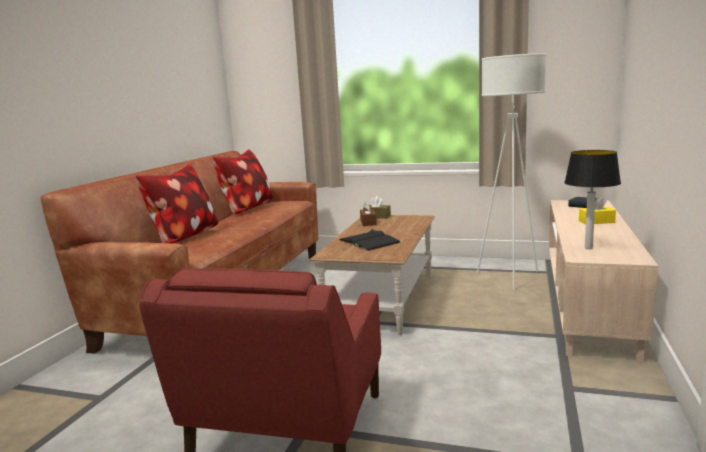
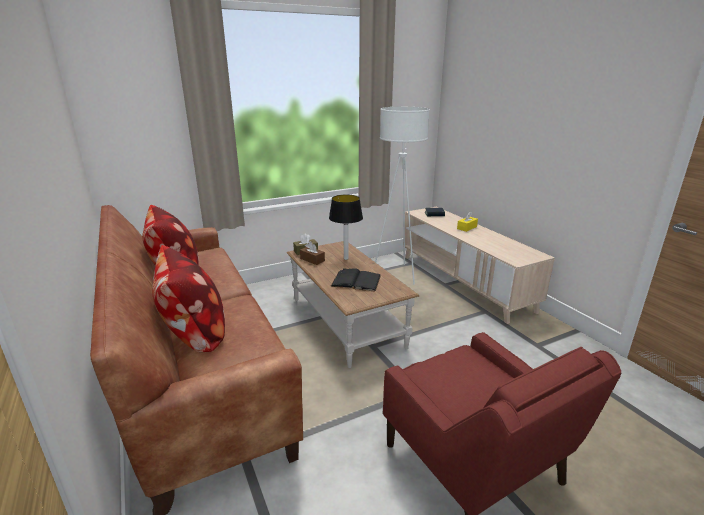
camera: 45 degrees left, 10 degrees up
table lamp [564,150,621,249] -> table lamp moved to [329,194,363,260]

